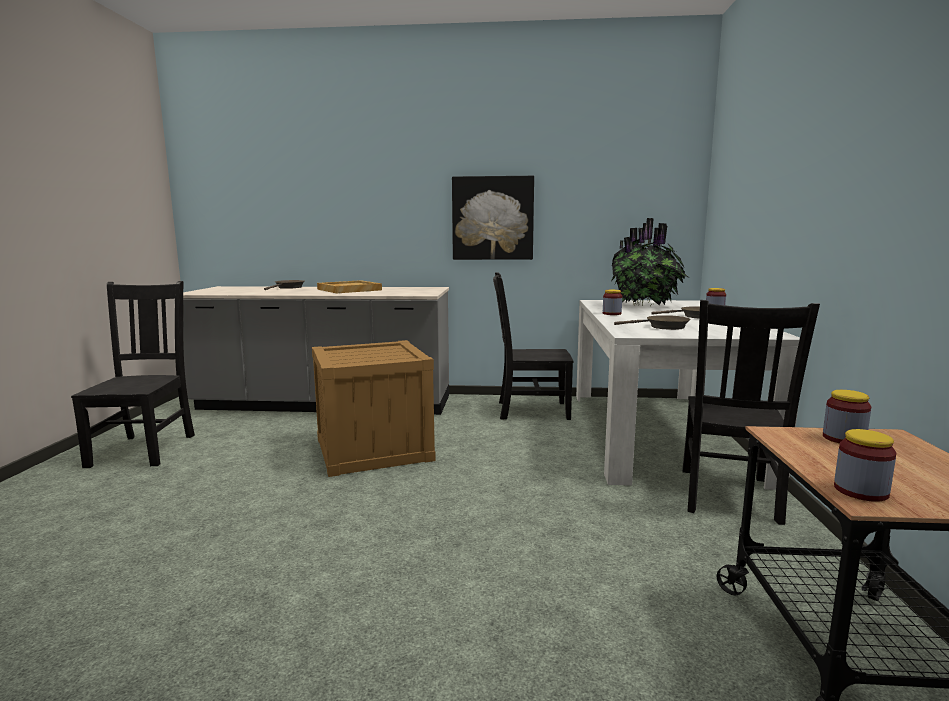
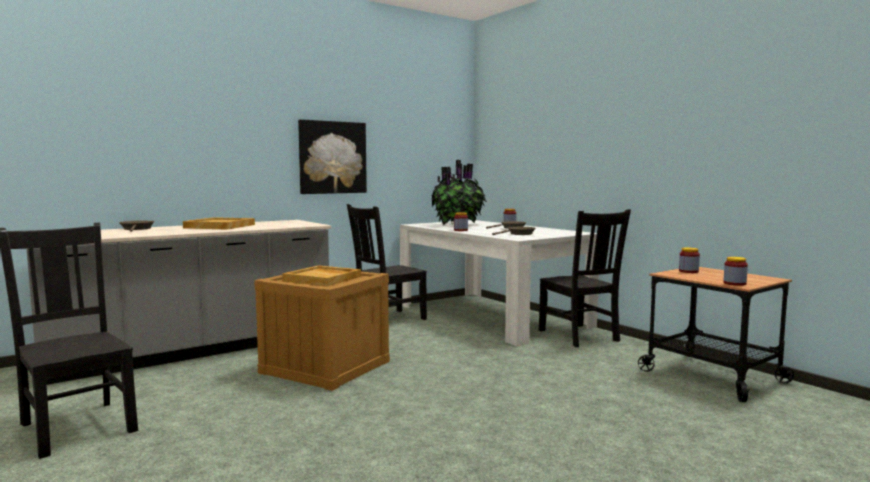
camera: 40 degrees left, 5 degrees down
none -> beige tray [282,265,361,286]

